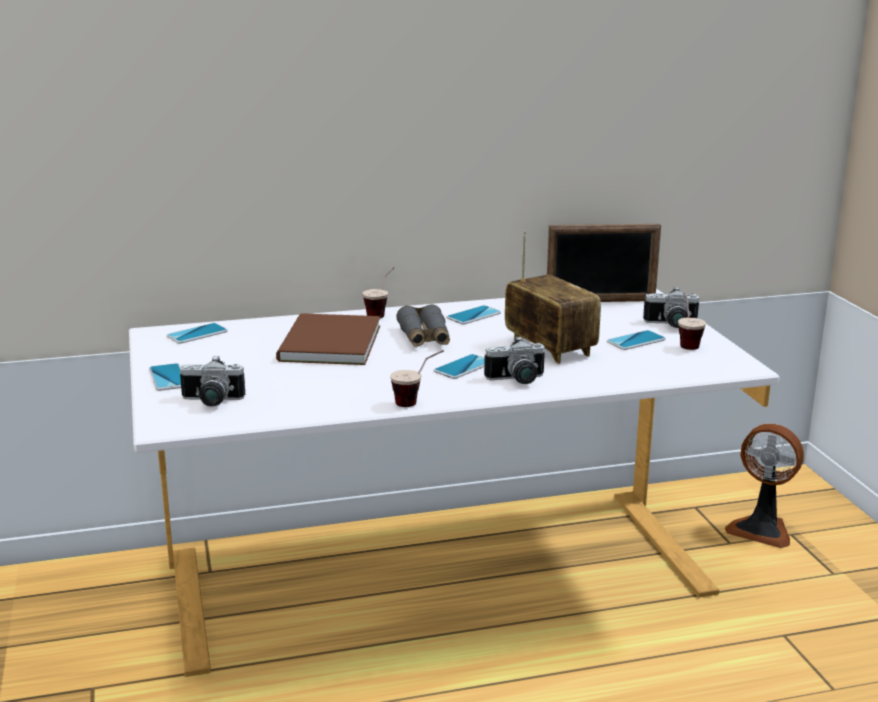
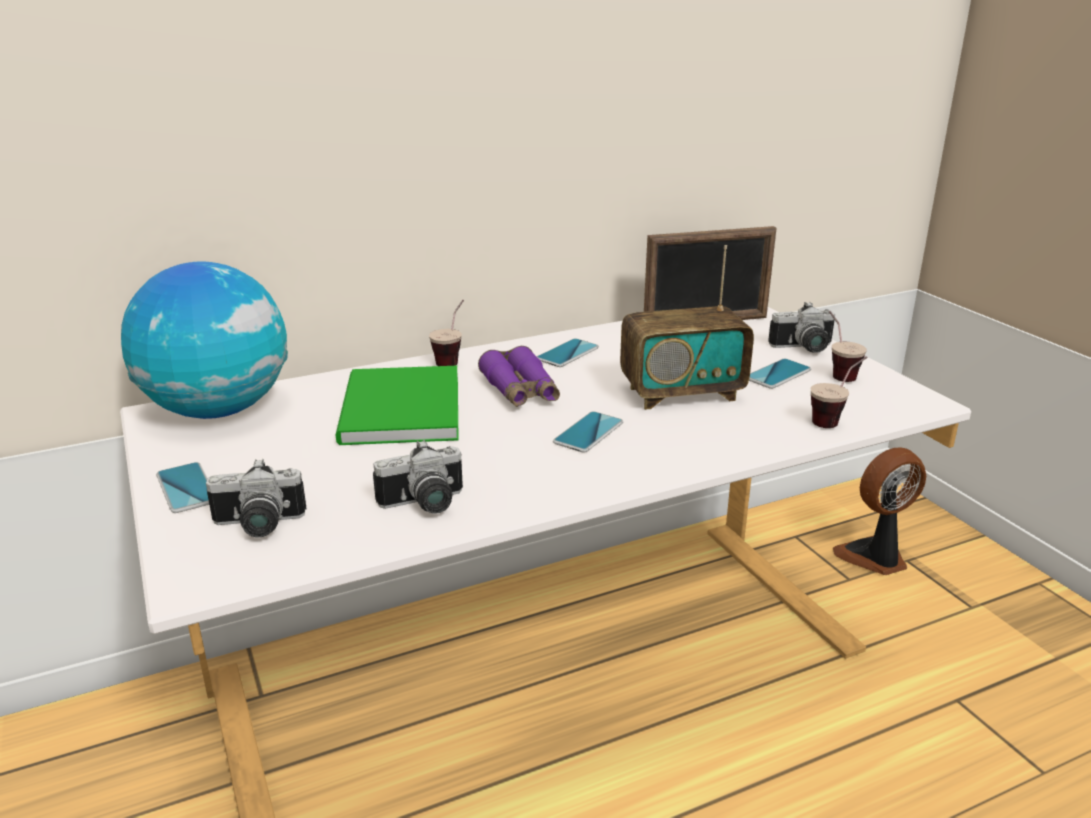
camera: 10 degrees left, 5 degrees up
phone [166,323,228,344] -> globe [121,261,288,419]
brown book [276,313,380,365] -> green book [336,366,459,445]
cup [390,350,444,407] -> cup moved to [811,356,867,428]
grey binoculars [396,304,450,347] -> purple binoculars [478,346,560,407]
camera [484,336,545,384] -> camera moved to [373,440,463,514]
radio [505,231,601,364] -> radio turned 120 degrees clockwise [620,245,754,410]
fan [725,424,804,548] -> fan turned 135 degrees clockwise [833,448,926,575]

